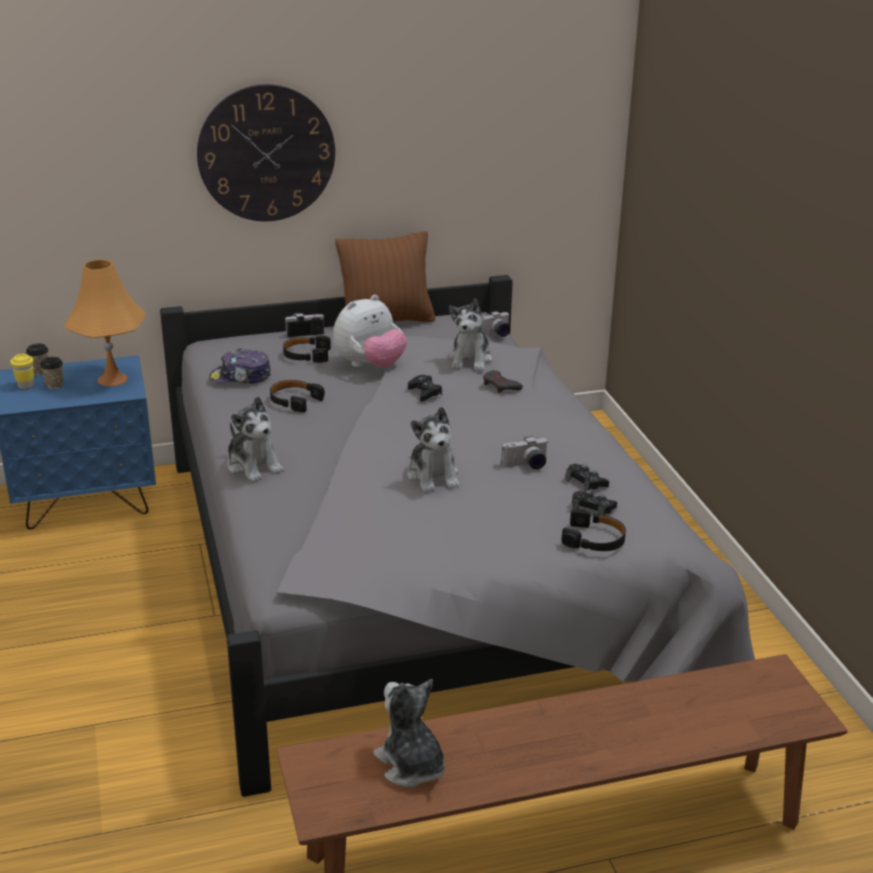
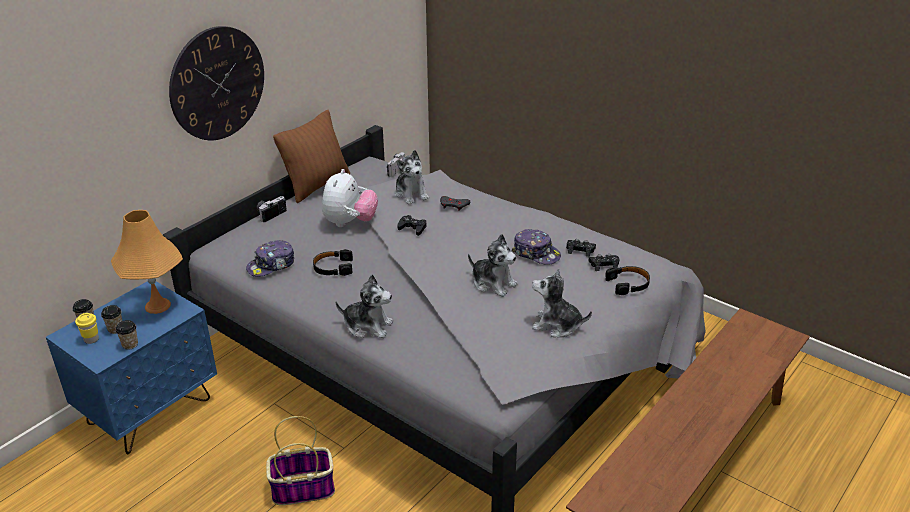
camera: 35 degrees left, 5 degrees up
black headphones [283,335,331,363] -> none
plush toy [373,679,445,787] -> plush toy moved to [532,268,592,337]
camera [501,436,548,470] -> cap [512,229,561,265]
none -> cup [116,320,138,350]
none -> basket [266,416,335,505]

